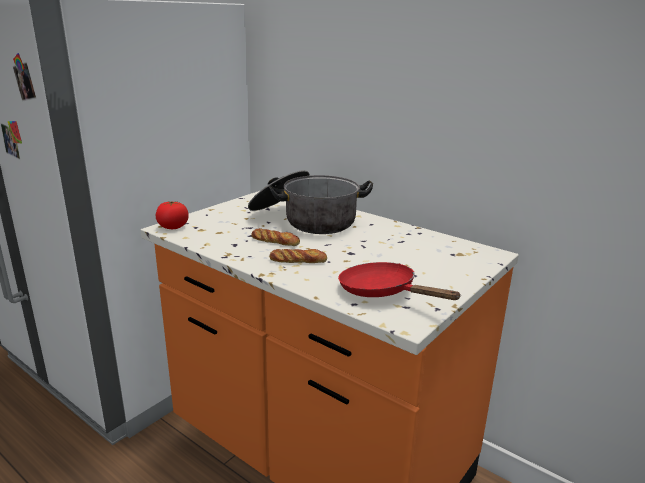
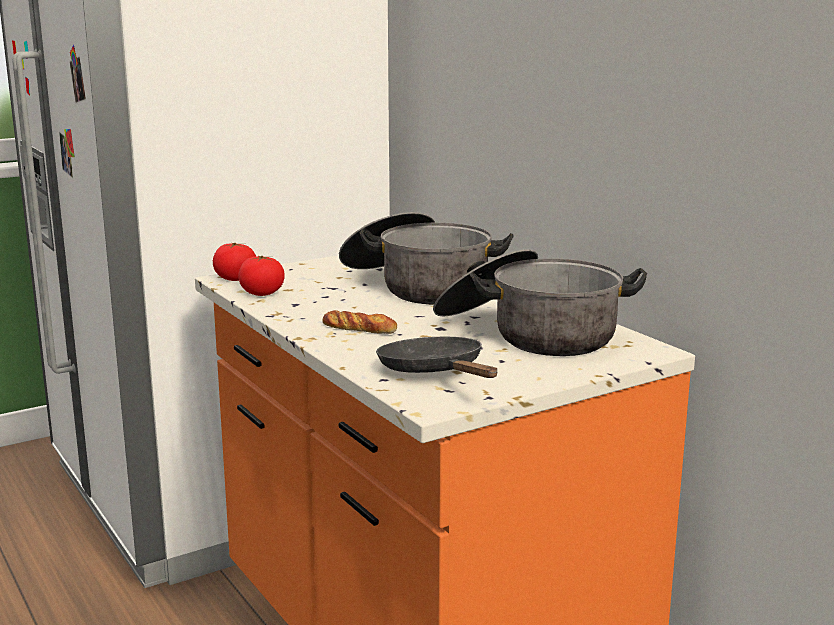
camera: 20 degrees right, 5 degrees down
bread [251,228,300,246] -> none
red frying pan [338,262,461,300] -> black frying pan [376,337,497,378]
none -> tomato [238,256,285,296]
none -> cooking pot [433,249,647,356]

